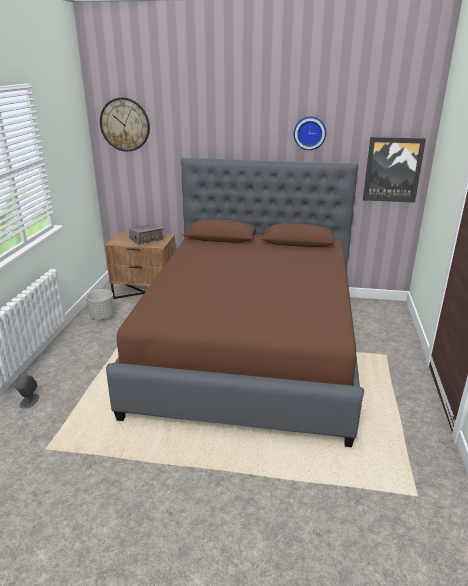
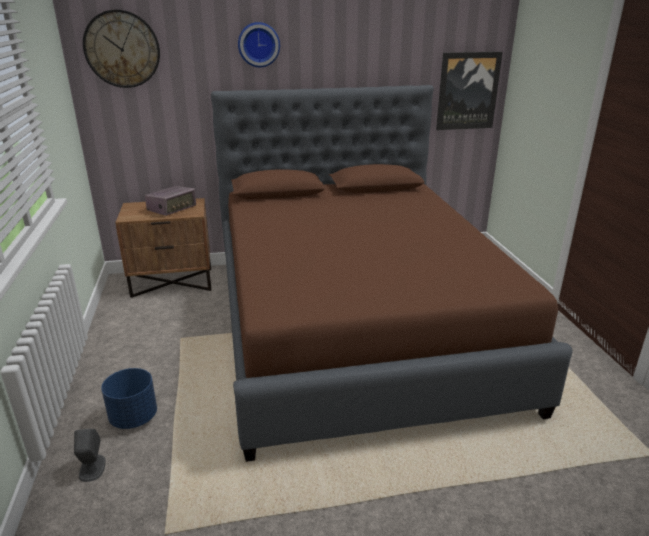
camera: 20 degrees left, 0 degrees up
grey planter [86,289,115,319] -> none
wall clock [294,116,326,150] -> wall clock moved to [238,22,280,67]
none -> blue planter [101,368,157,429]

